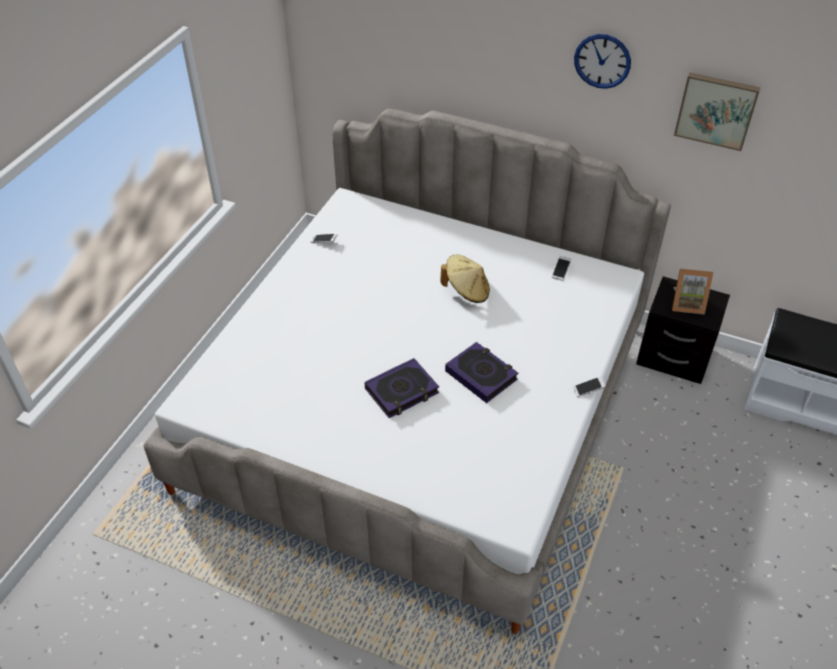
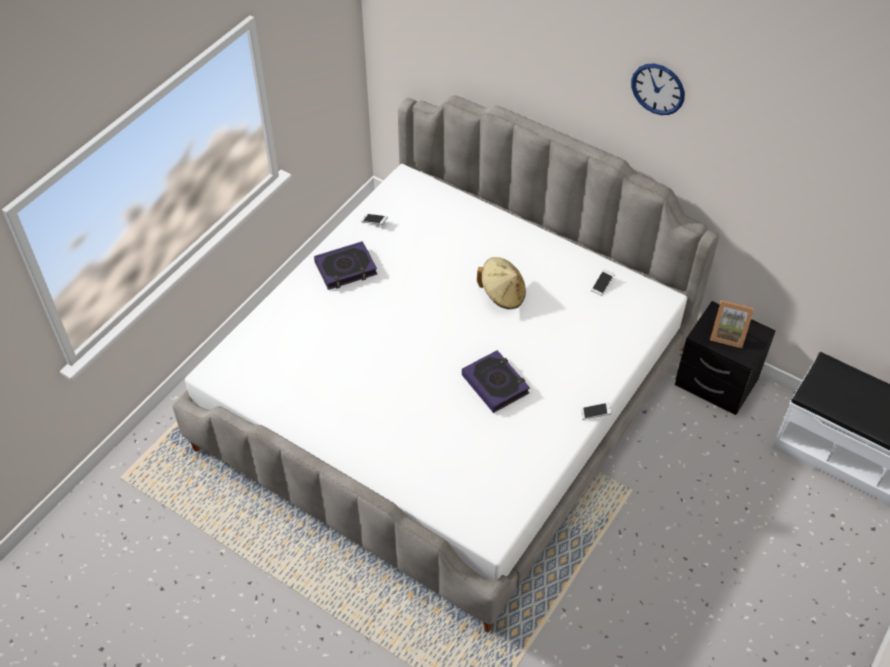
camera: 10 degrees right, 5 degrees up
book [365,358,439,418] -> book moved to [314,241,377,290]
picture [674,72,761,151] -> none

